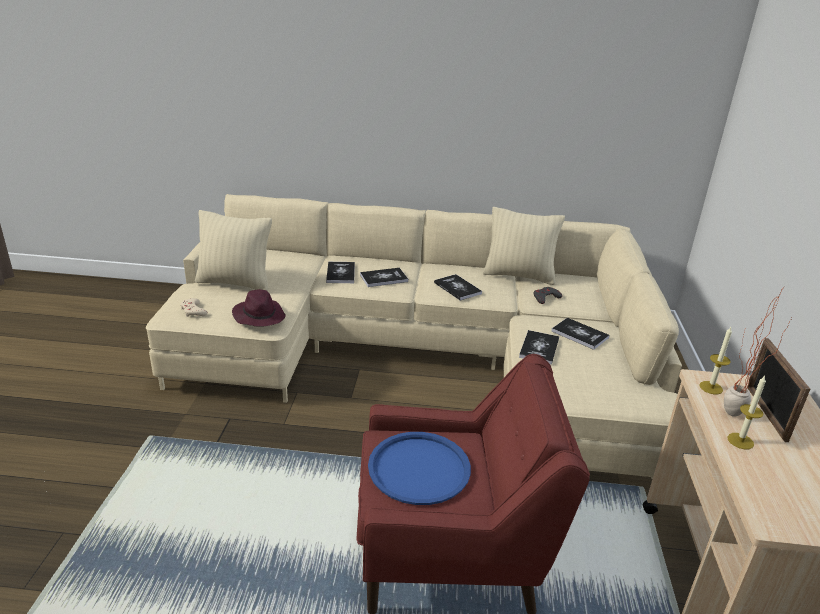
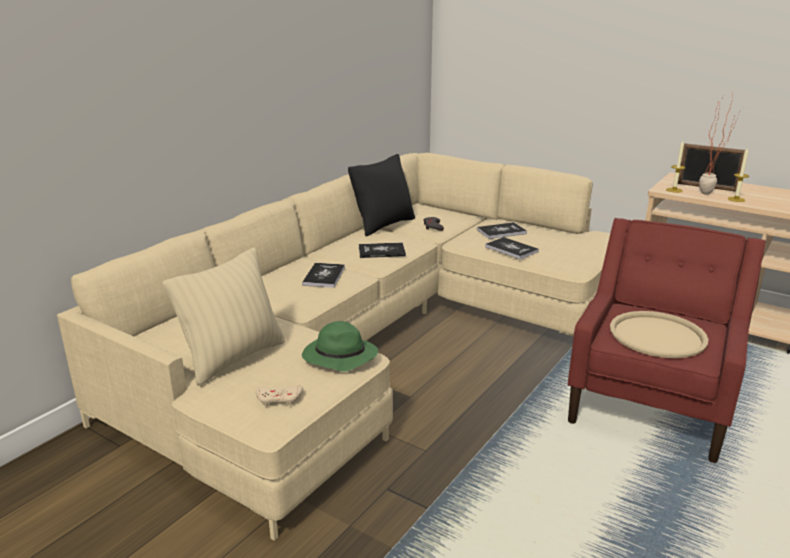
camera: 60 degrees left, 5 degrees down
purple hat [232,289,286,327] -> green hat [302,321,378,372]
book [326,262,355,283] -> none
blue tray [368,432,471,505] -> beige tray [610,311,709,358]
beige pillow [483,207,565,285] -> black pillow [348,154,415,236]

